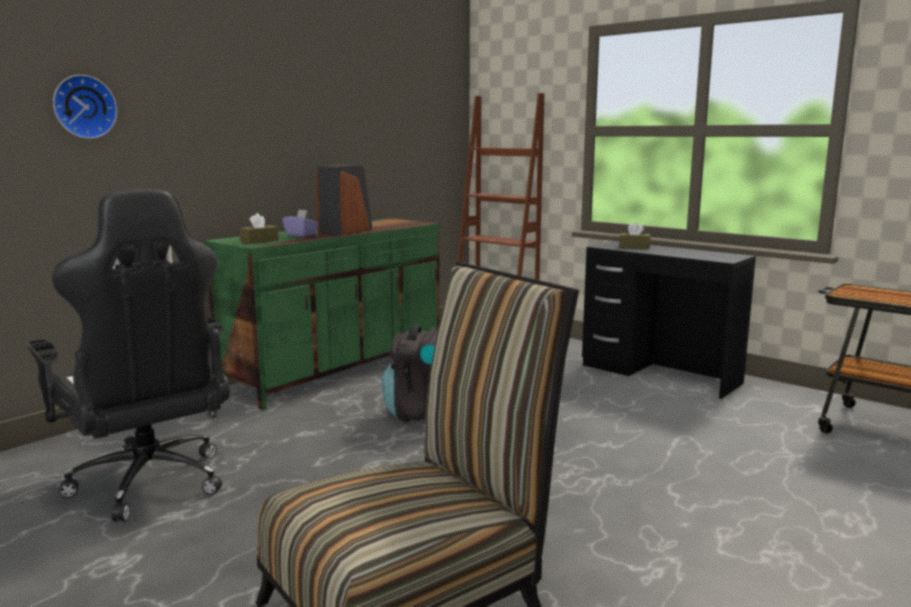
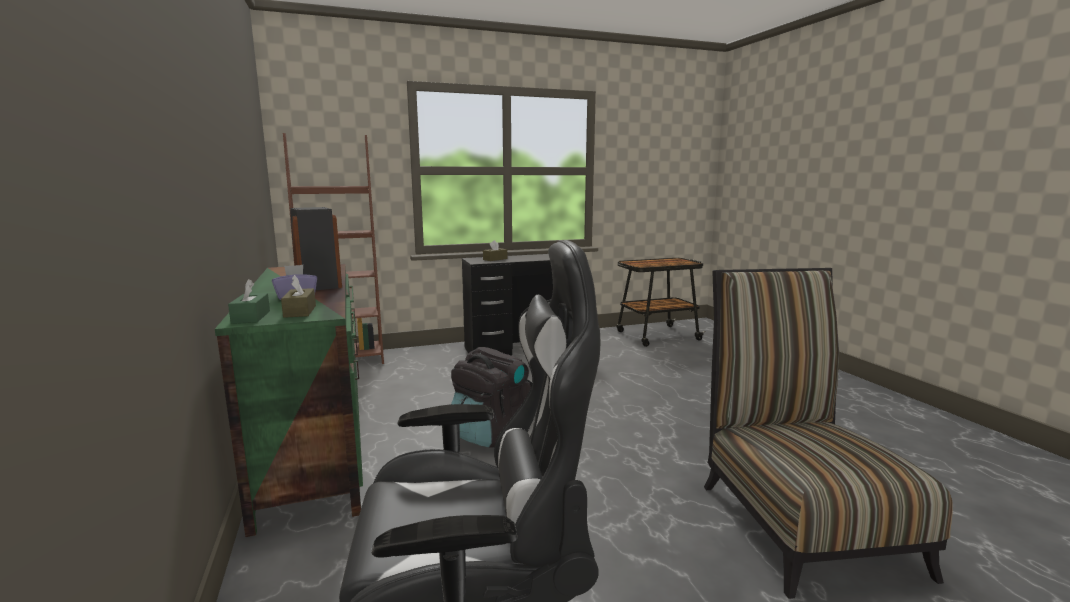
camera: 60 degrees left, 0 degrees up
wall clock [53,75,117,139] -> none
none -> green tissue box [228,279,270,324]

